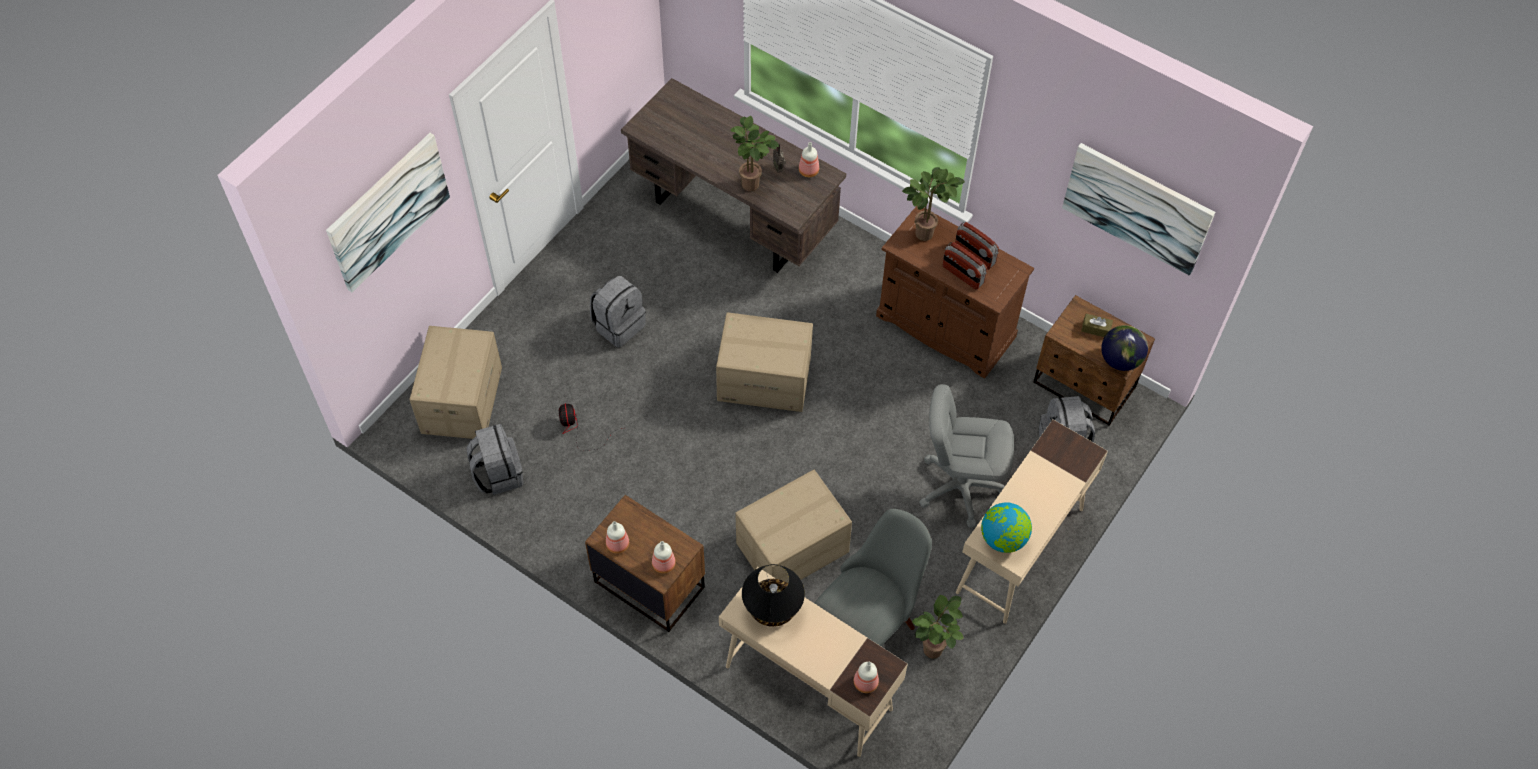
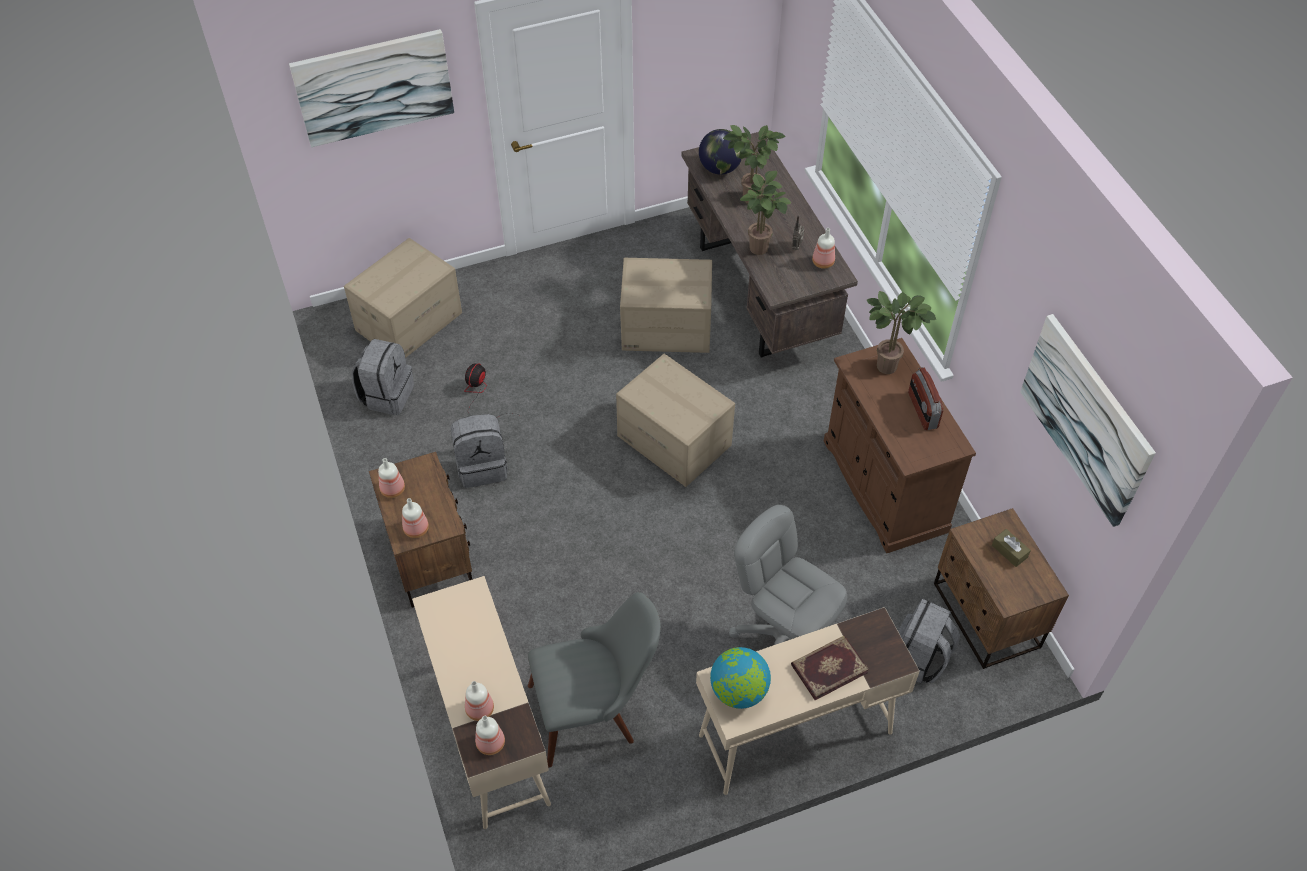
camera: 35 degrees right, 5 degrees down
grey backpack [590,276,646,347] -> grey backpack moved to [450,414,508,488]
cardboard box [735,470,852,583] -> cardboard box moved to [620,258,712,353]
black table lamp [742,564,805,627] -> none
potted plant [912,595,964,659] -> potted plant moved to [723,125,785,204]
radio [942,242,987,290] -> none
globe [1101,325,1148,371] -> globe moved to [699,129,742,175]
none -> bottle [465,681,494,721]
none -> book [791,635,869,700]

